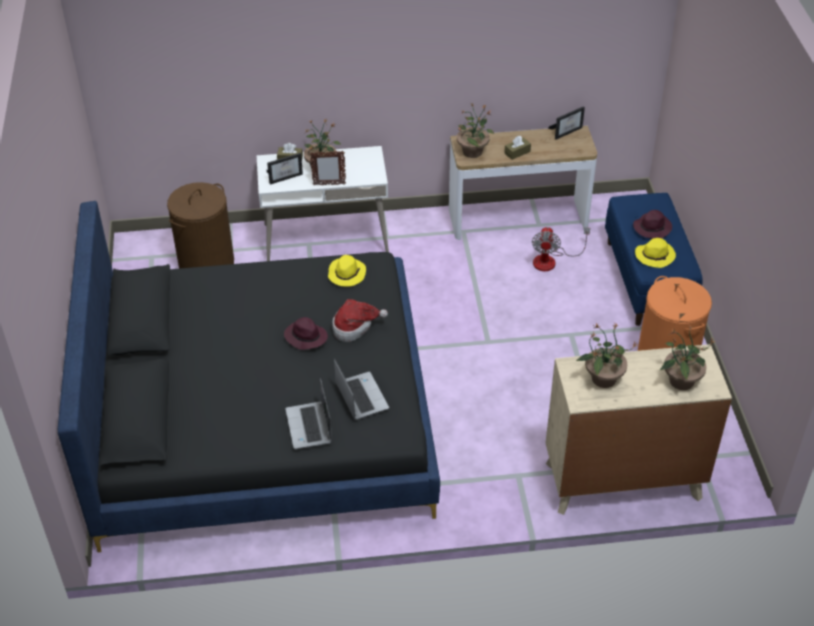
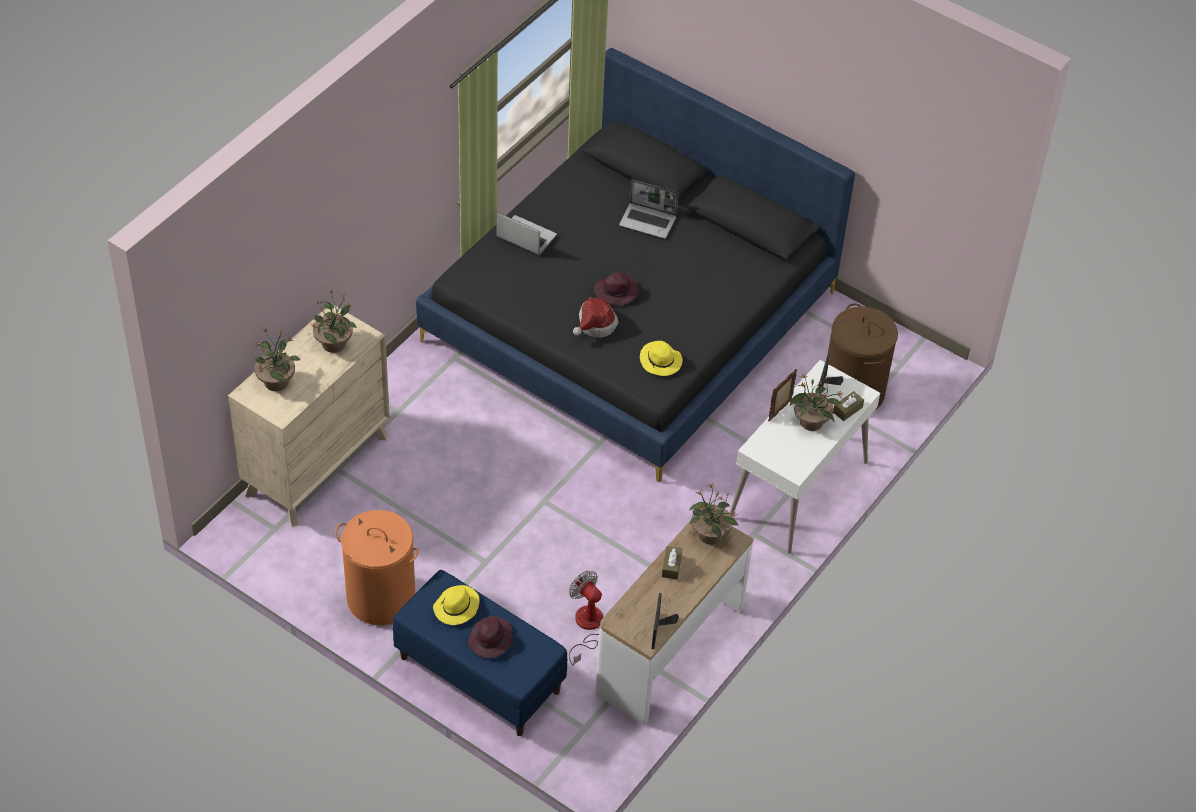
camera: 130 degrees right, 5 degrees up
laptop [334,358,389,420] -> laptop moved to [619,180,679,239]

